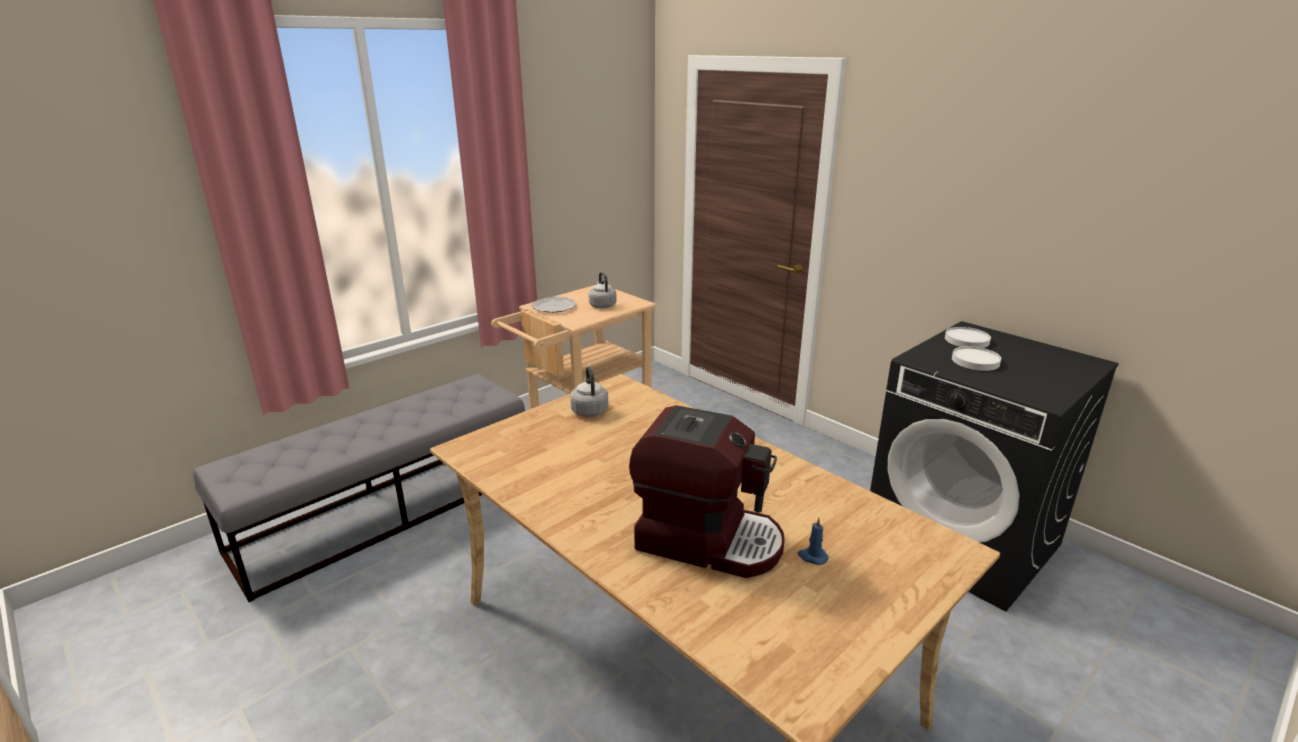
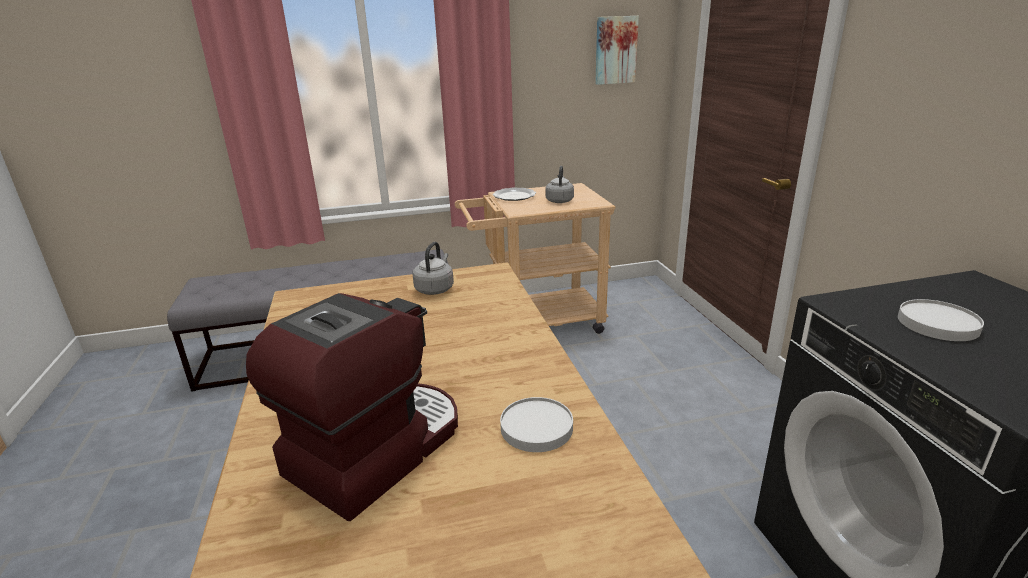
camera: 30 degrees right, 0 degrees up
coffee machine [629,405,785,578] -> coffee machine turned 105 degrees counterclockwise [246,293,458,521]
blue candle [798,518,829,565] -> none
white plate [945,327,991,348] -> white plate moved to [500,397,573,452]
none -> picture [595,16,639,85]

